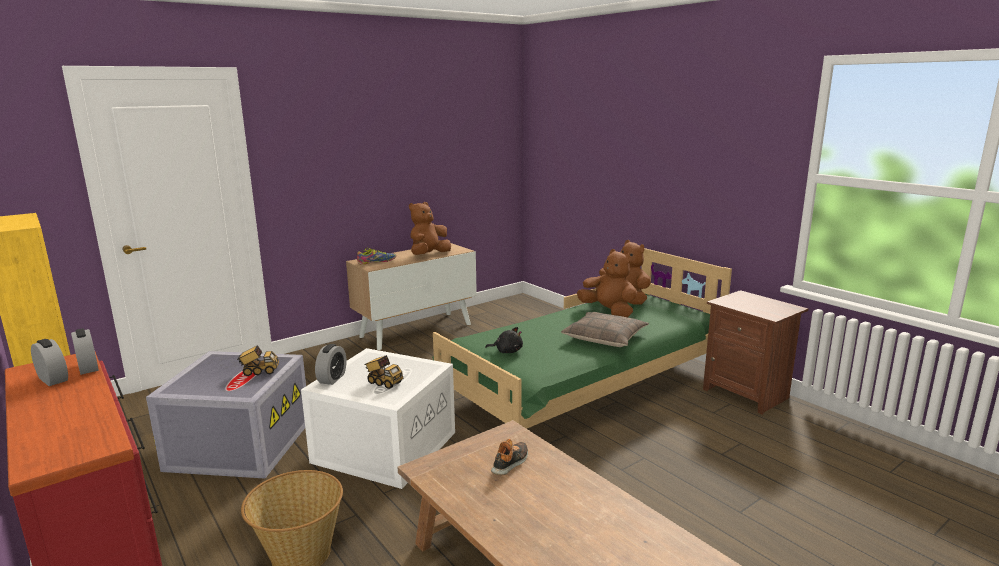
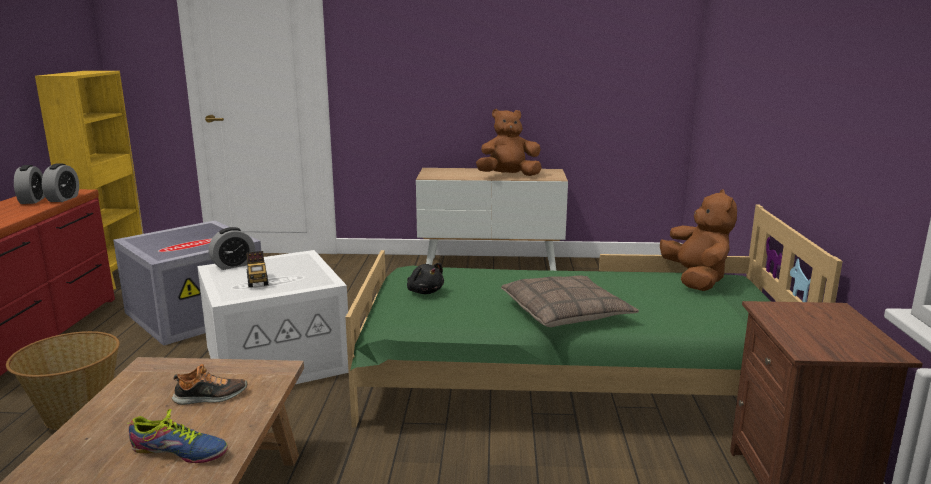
camera: 40 degrees right, 0 degrees up
toy truck [237,345,279,376] -> none
shoe [357,248,396,265] -> shoe moved to [129,409,228,463]
brown plush toy [577,249,637,317] -> none

